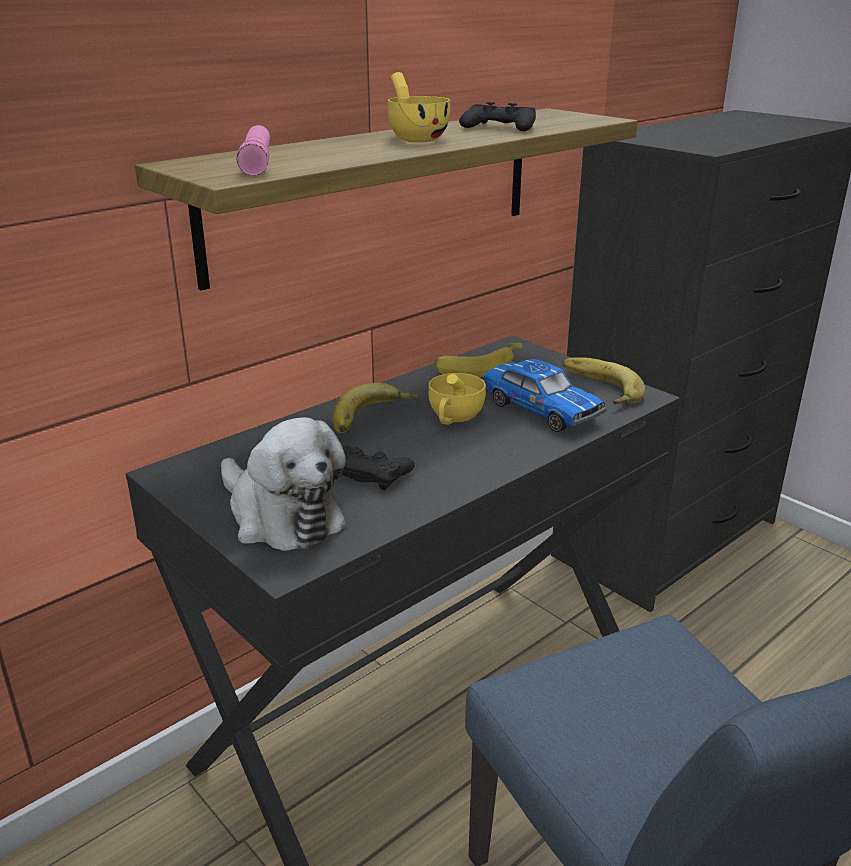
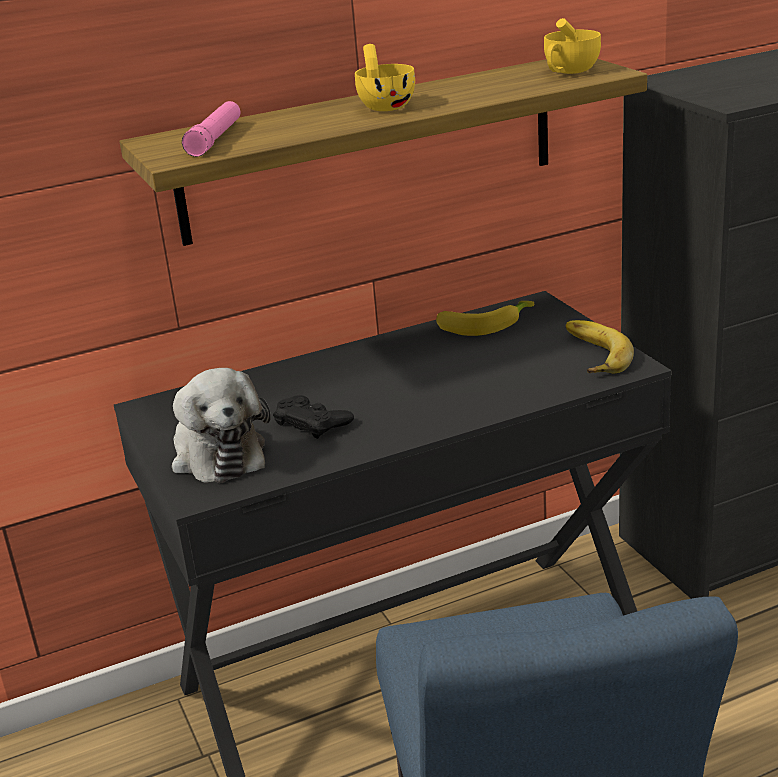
camera: 20 degrees right, 0 degrees up
banana [332,382,419,433] -> none
yellow cup [428,373,486,425] -> yellow cup moved to [544,18,601,74]
black game controller [459,102,536,131] -> none
toy car [483,359,607,432] -> none

